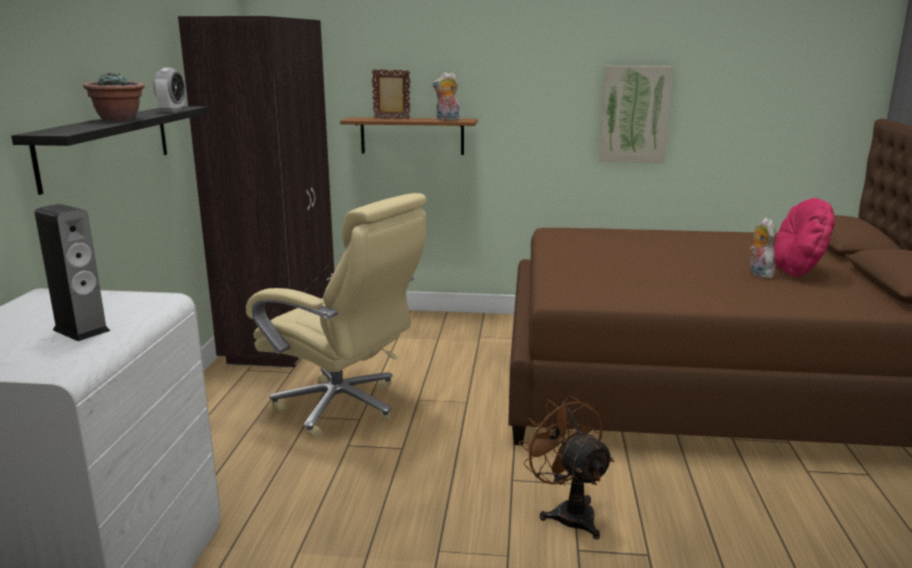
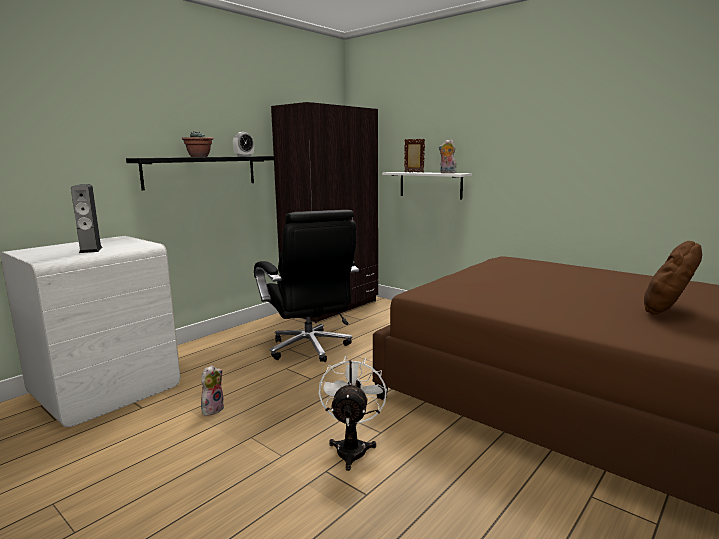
camera: 35 degrees right, 5 degrees down
beige office chair [246,193,426,438] -> black office chair [254,210,359,362]
brown shelf [340,117,478,155] -> white shelf [382,172,472,199]
brown fan [519,395,614,539] -> white fan [319,356,387,471]
picture [599,66,673,163] -> none
plush toy [750,218,776,279] -> plush toy moved to [201,365,224,417]
pink pillow [774,198,835,277] -> brown pillow [644,241,702,314]

